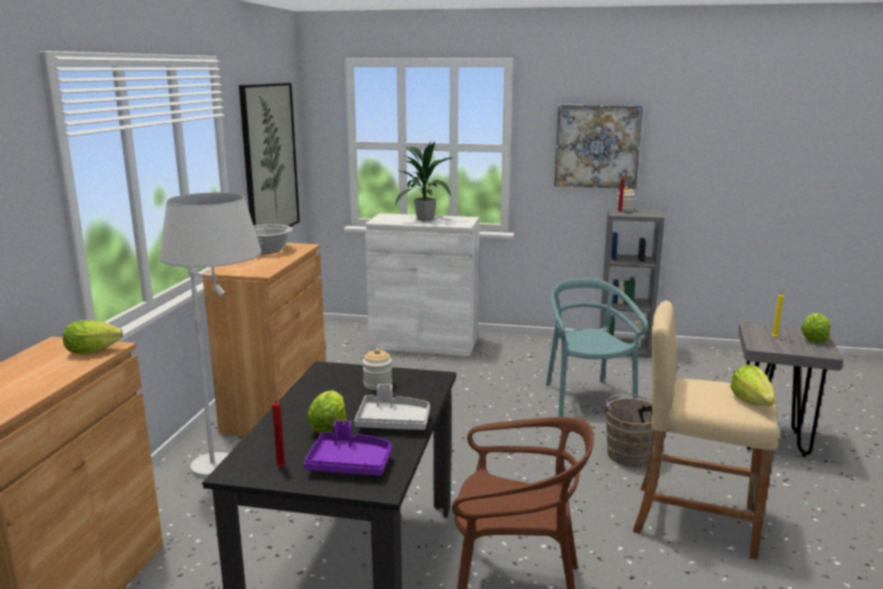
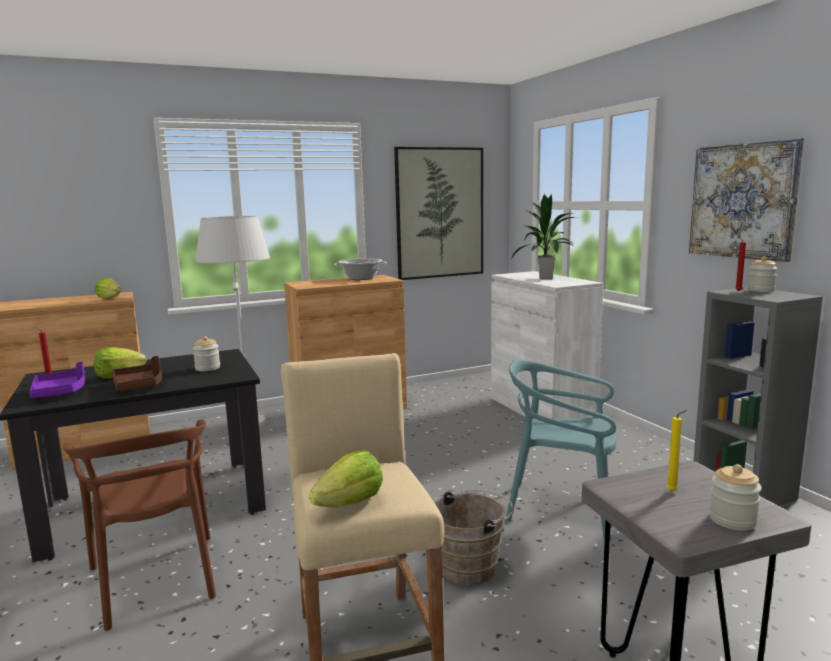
camera: 55 degrees right, 5 degrees down
grey tray [354,384,430,430] -> brown tray [111,356,162,391]
turquoise chair [546,278,648,417] -> turquoise chair turned 120 degrees counterclockwise [506,360,616,539]
lettuce [801,313,830,343] -> jar [709,464,762,531]

